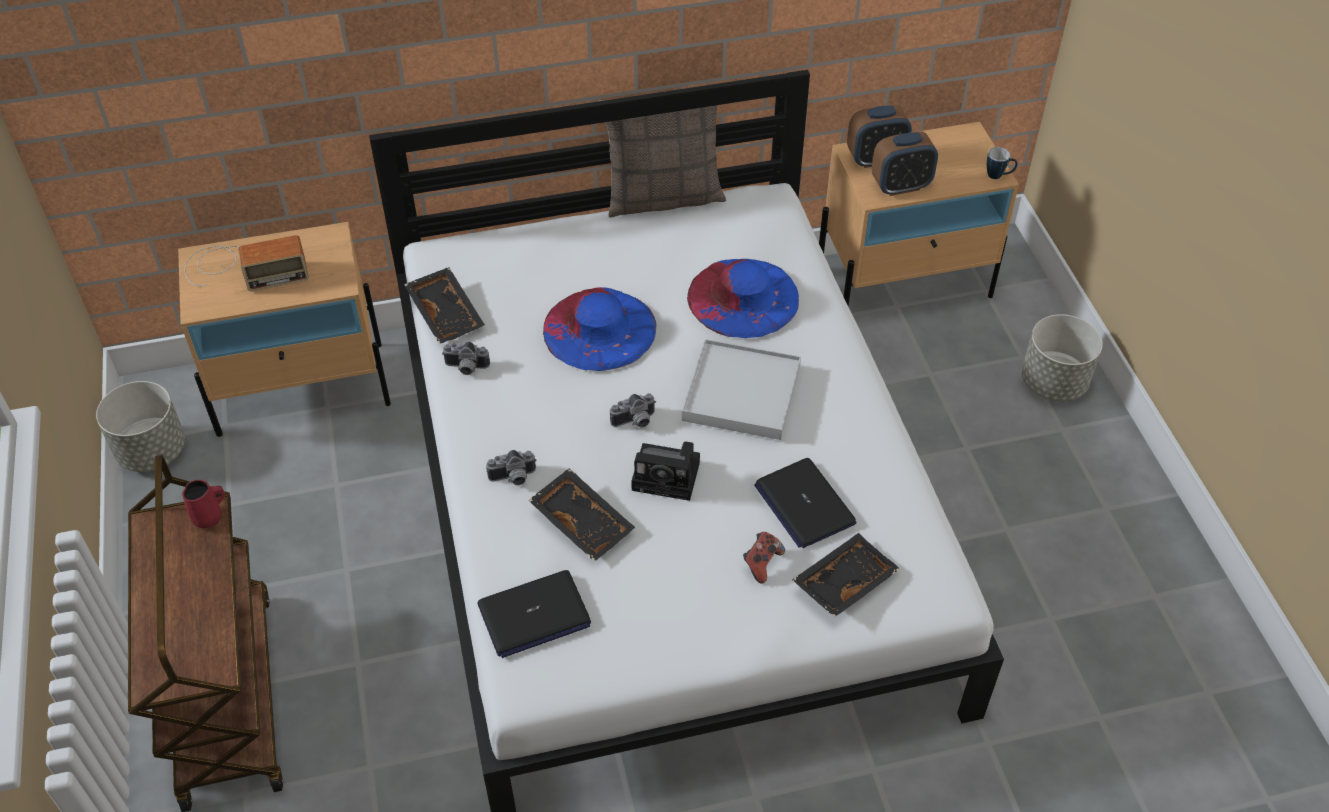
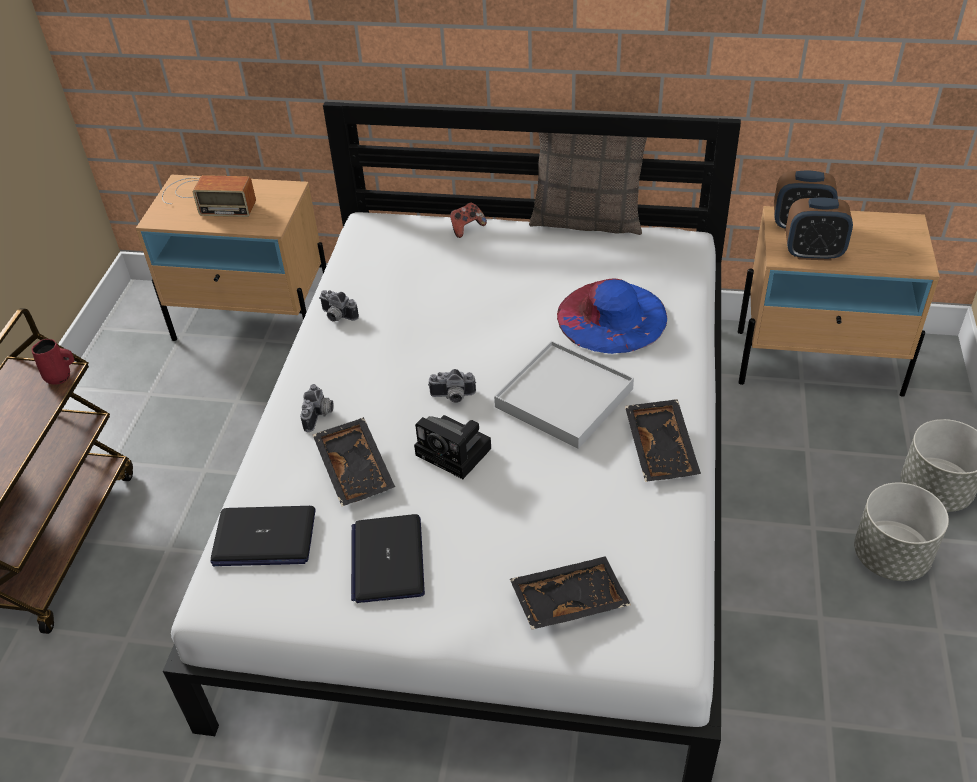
camera: 25 degrees right, 5 degrees down
grey planter [96,381,185,472] -> grey planter moved to [854,483,949,581]
black tray [404,267,485,344] -> black tray moved to [625,399,701,482]
camera [486,450,536,485] -> camera turned 90 degrees counterclockwise [300,384,334,432]
blue hat [543,287,656,371] -> none
game controller [743,532,785,584] -> game controller moved to [450,202,487,238]
laptop [754,458,857,548] -> laptop moved to [351,514,425,603]
mug [987,147,1018,179] -> none

